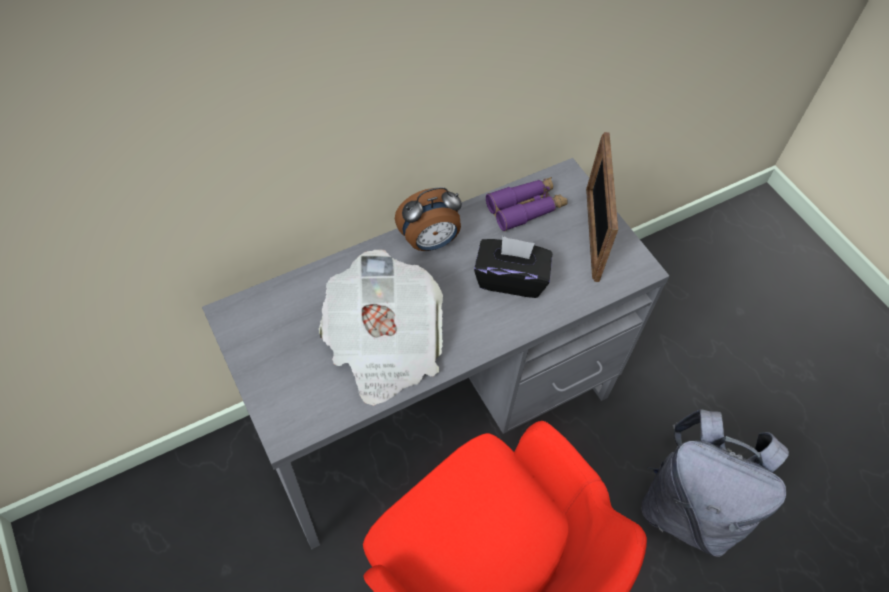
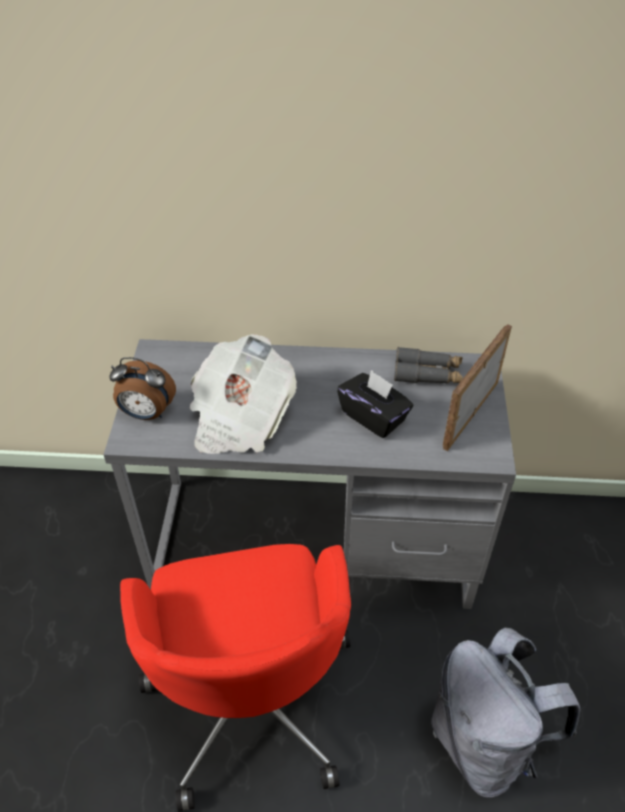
camera: 35 degrees right, 10 degrees down
alarm clock [395,187,462,251] -> alarm clock moved to [109,357,176,420]
purple binoculars [486,177,568,231] -> grey binoculars [394,347,463,383]

